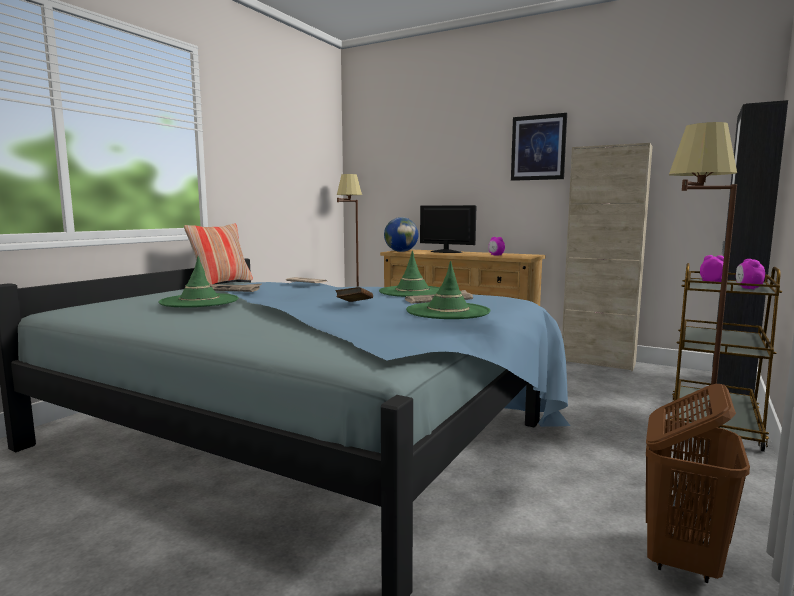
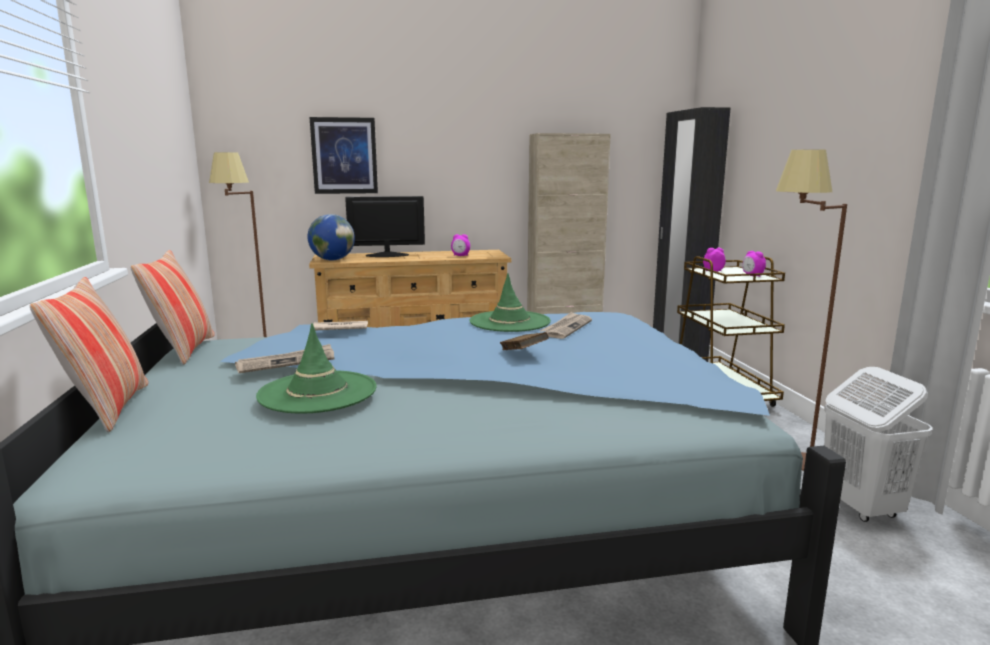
camera: 40 degrees left, 5 degrees up
green hat [406,261,490,319] -> none
picture [511,113,567,181] -> picture moved to [310,117,378,194]
brown laundry basket [646,384,750,583] -> white laundry basket [824,367,933,522]
none -> pillow [30,277,148,433]

